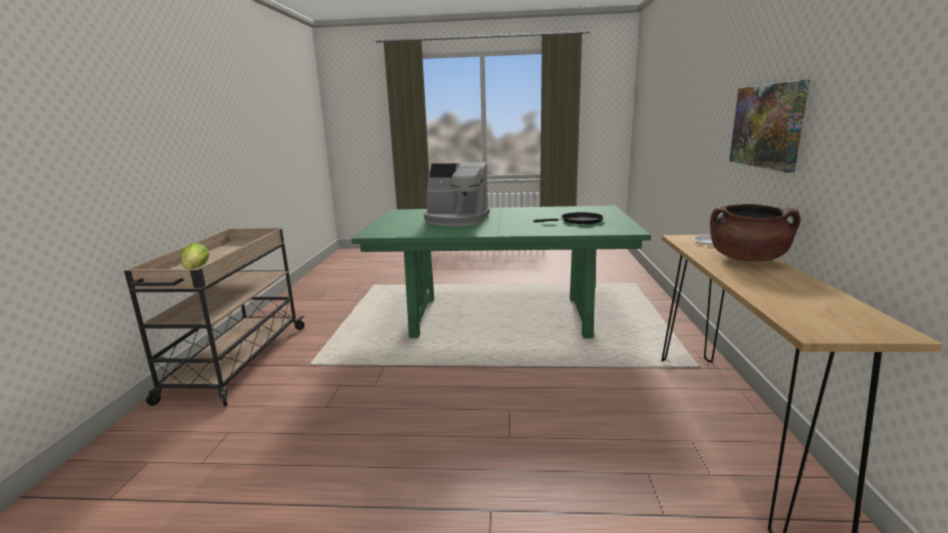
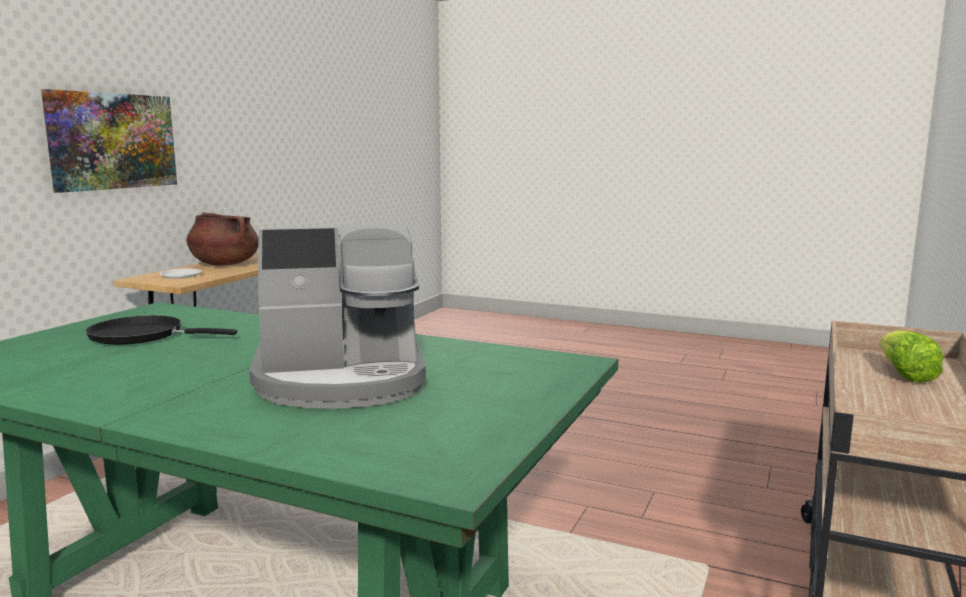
camera: 160 degrees left, 5 degrees down
coffee machine [424,162,490,226] -> coffee machine turned 135 degrees clockwise [249,224,426,409]

